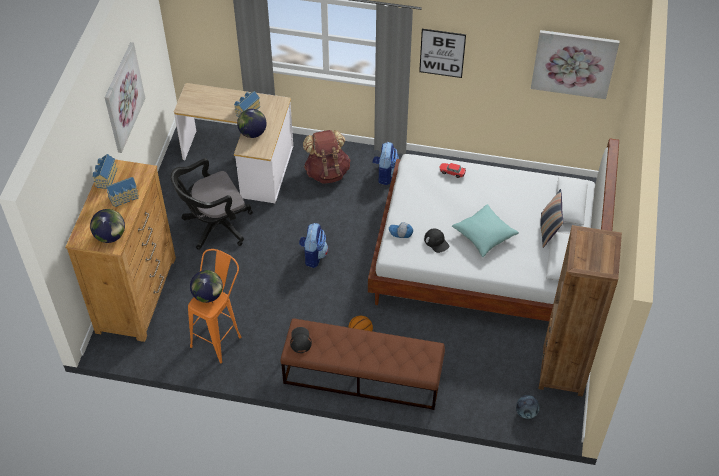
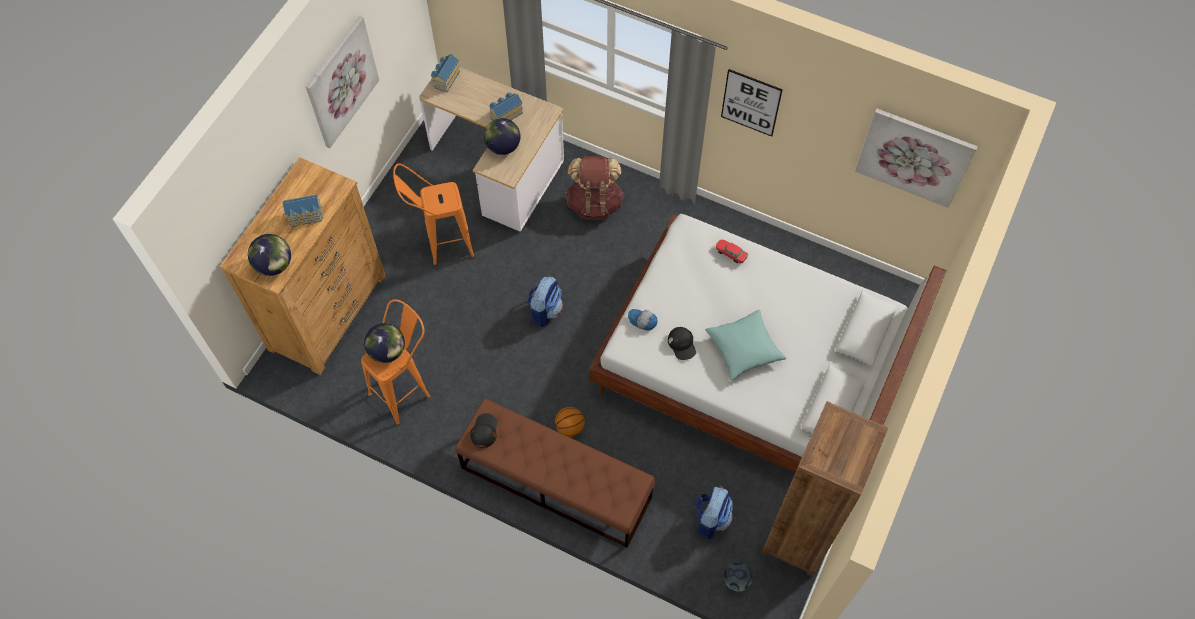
camera: 15 degrees right, 10 degrees up
toy house [92,154,117,189] -> toy house moved to [431,54,460,92]
black office chair [171,158,253,250] -> orange stool [393,163,475,266]
backpack [372,142,399,185] -> backpack moved to [695,486,733,539]
pillow [541,189,563,248] -> none

